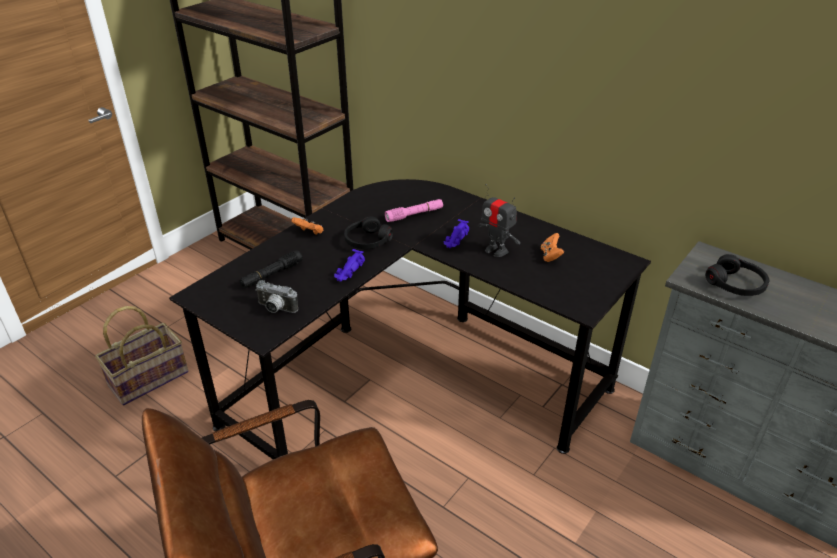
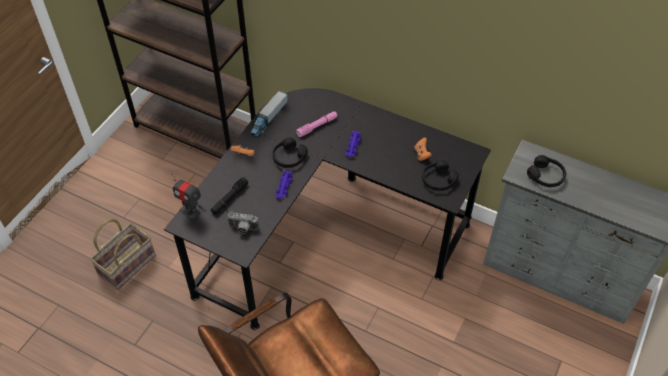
camera: 10 degrees left, 15 degrees up
toy robot [478,184,520,257] -> toy robot moved to [172,174,206,219]
none -> toy truck [249,90,288,138]
none -> black headphones [422,160,459,191]

